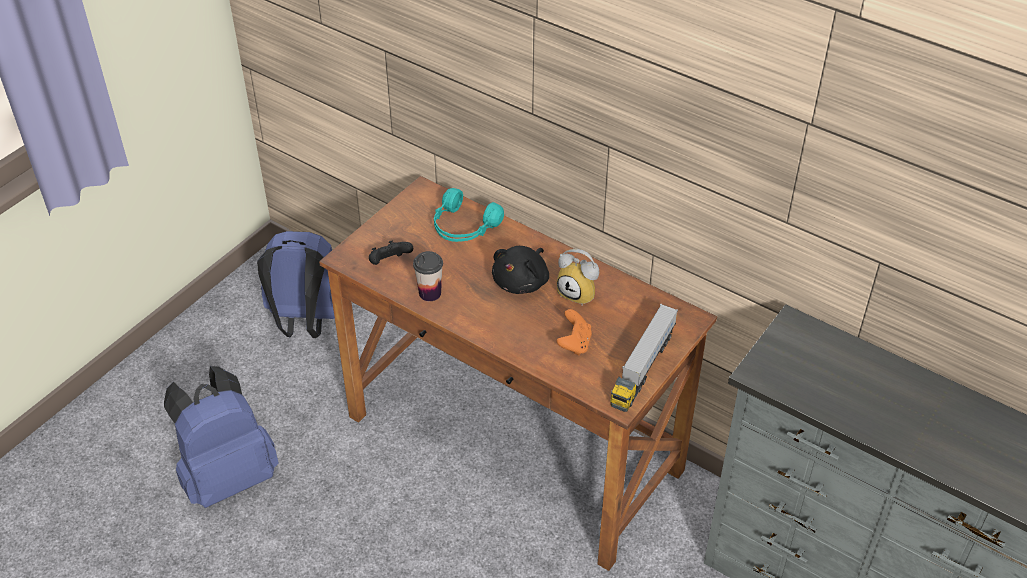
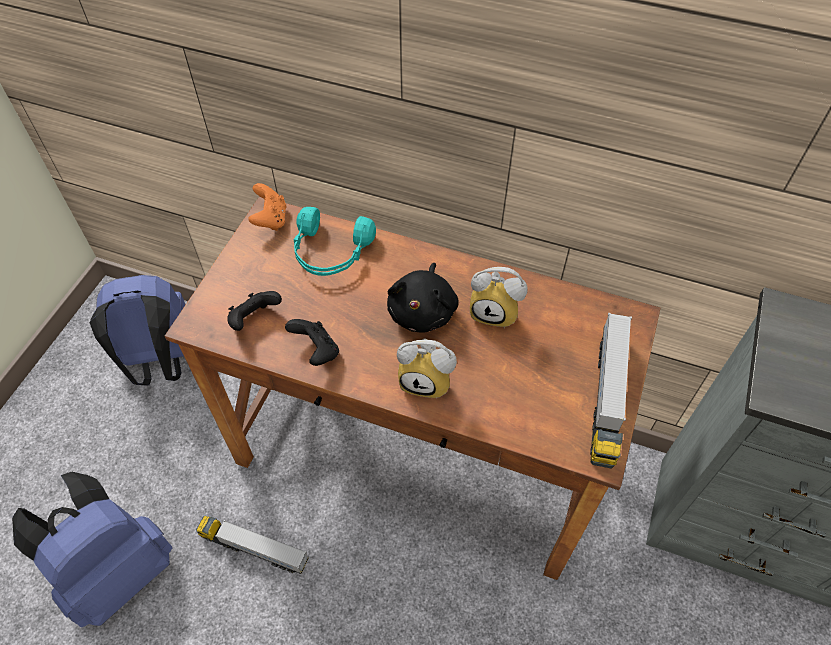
camera: 15 degrees left, 10 degrees up
cup [413,251,443,301] -> black game controller [285,319,339,366]
orange game controller [557,309,592,356] -> orange game controller moved to [248,183,287,231]
none -> toy truck [196,516,309,574]
none -> alarm clock [397,339,457,399]

